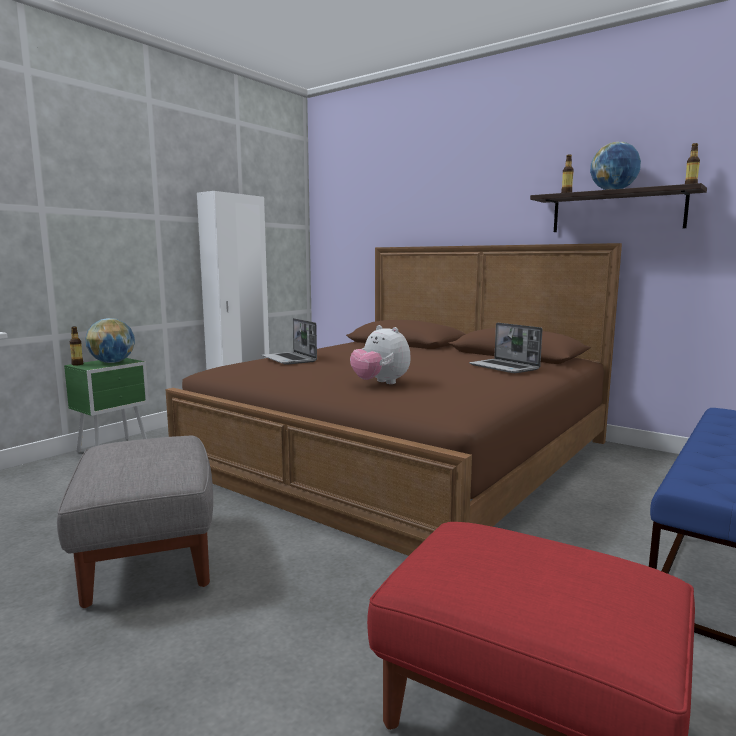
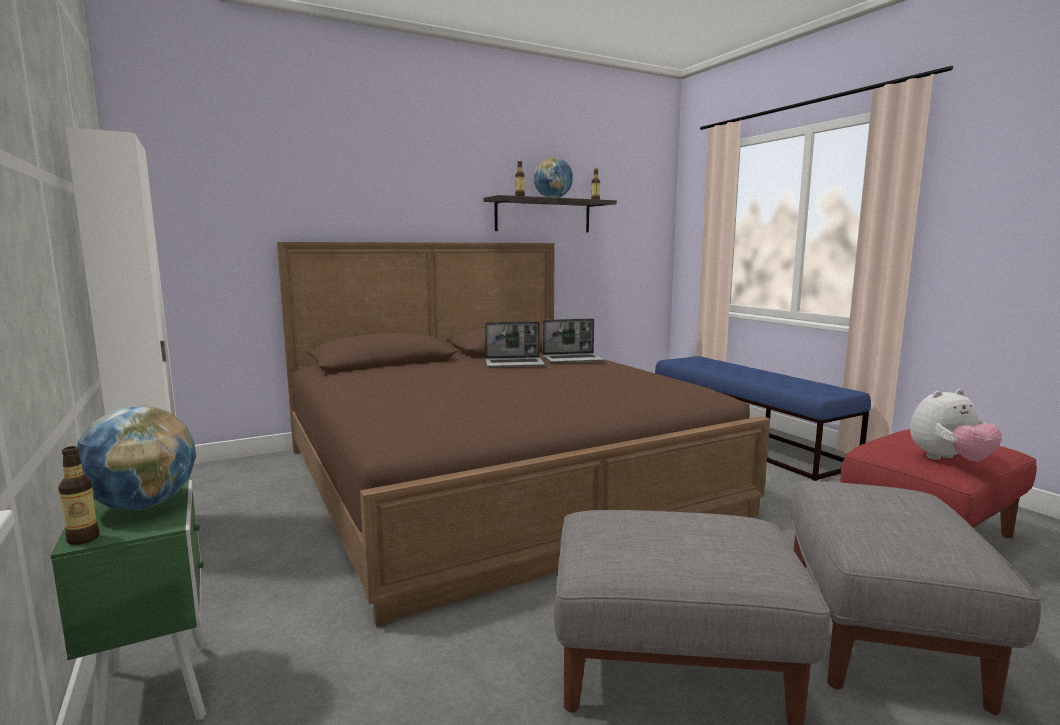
camera: 65 degrees left, 0 degrees up
laptop [261,318,317,365] -> laptop moved to [485,321,545,368]
plush toy [350,325,411,384] -> plush toy moved to [910,389,1002,461]
none -> grey ottoman [791,481,1041,715]

